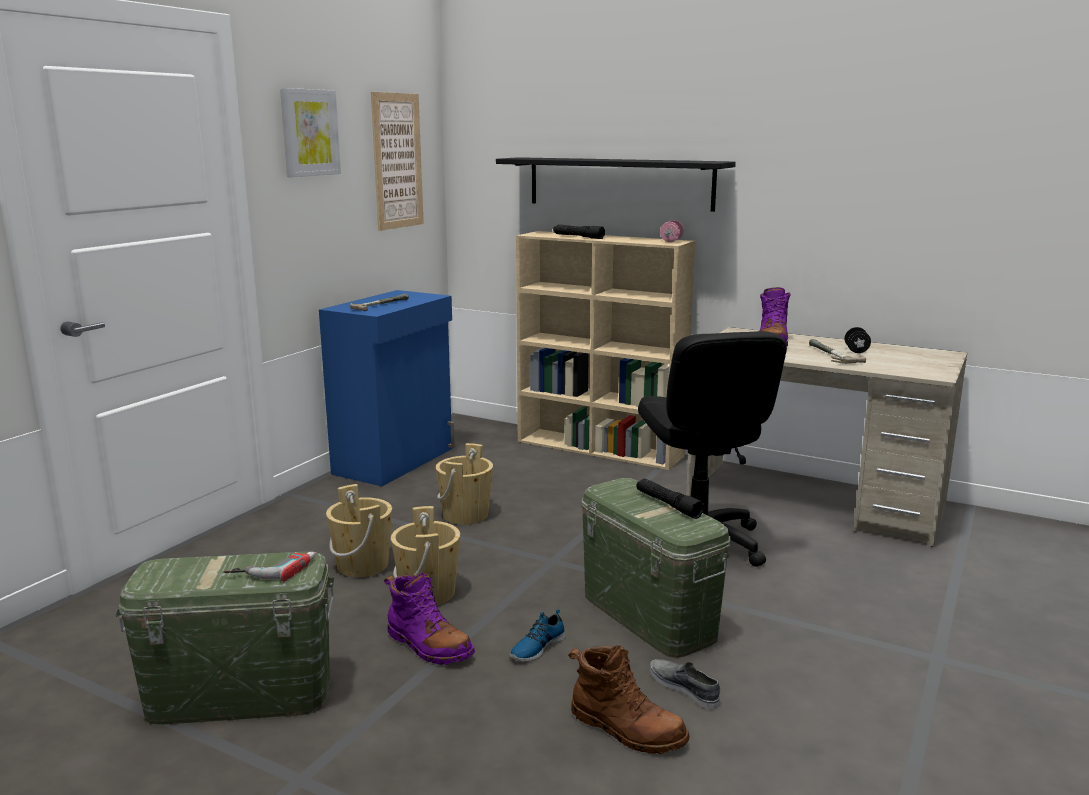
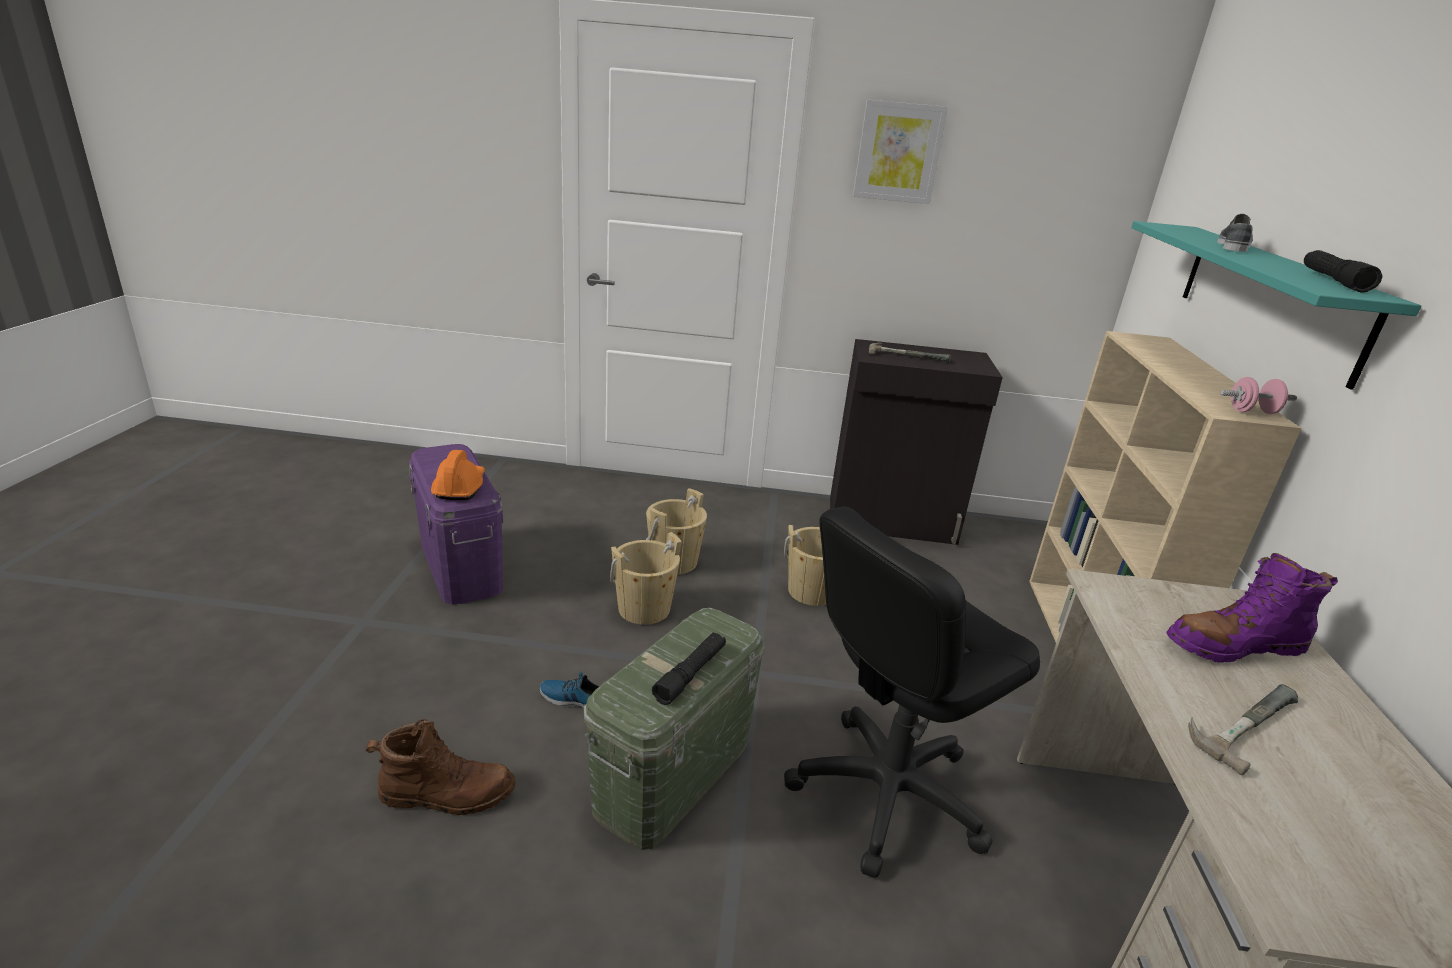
camera: 65 degrees right, 10 degrees up
green storage box [116,552,334,725] -> purple storage box [409,444,503,605]
power drill [224,551,315,582] -> orange hard hat [431,450,485,500]
blue cabinet [319,290,455,486] -> black cabinet [830,339,1003,545]
picture [371,92,424,231] -> none
purple boot [384,573,475,665] -> none
black shelf [496,157,736,212] -> turquoise shelf [1131,221,1421,390]
black flashlight [553,225,605,239] -> black flashlight moved to [1304,250,1382,292]
brown boot [568,645,689,754] -> brown boot turned 105 degrees counterclockwise [366,719,516,815]
grey shoe [650,659,720,709] -> grey shoe moved to [1217,214,1253,252]
black dumbbell [845,327,871,353] -> none

